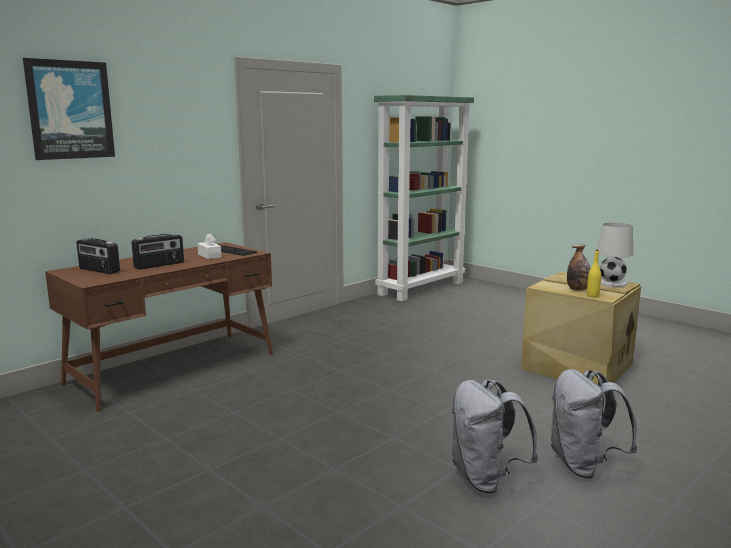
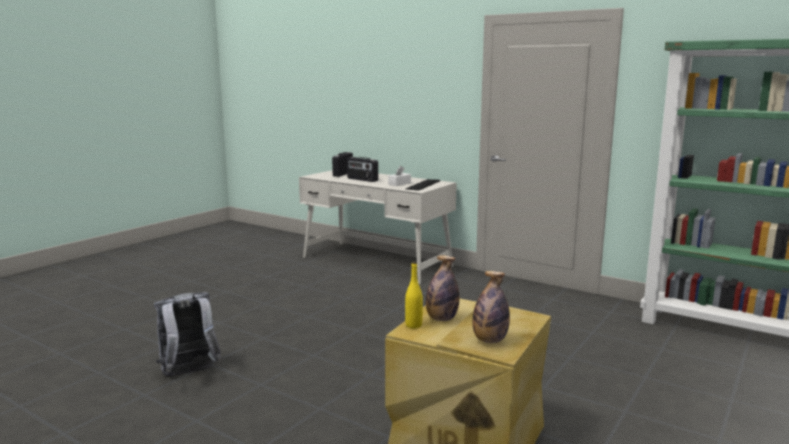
camera: 80 degrees right, 0 degrees up
picture [23,58,115,160] -> none
brown desk [45,242,273,412] -> white desk [299,170,457,284]
grey backpack [550,369,638,479] -> none
white table lamp [597,223,633,287] -> bottle [473,271,510,343]

